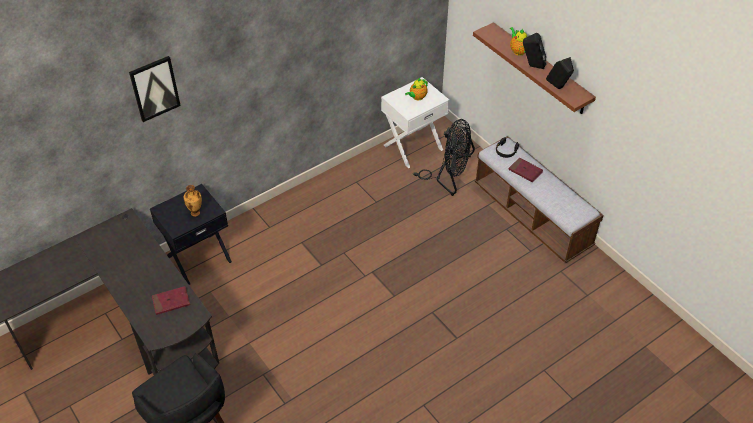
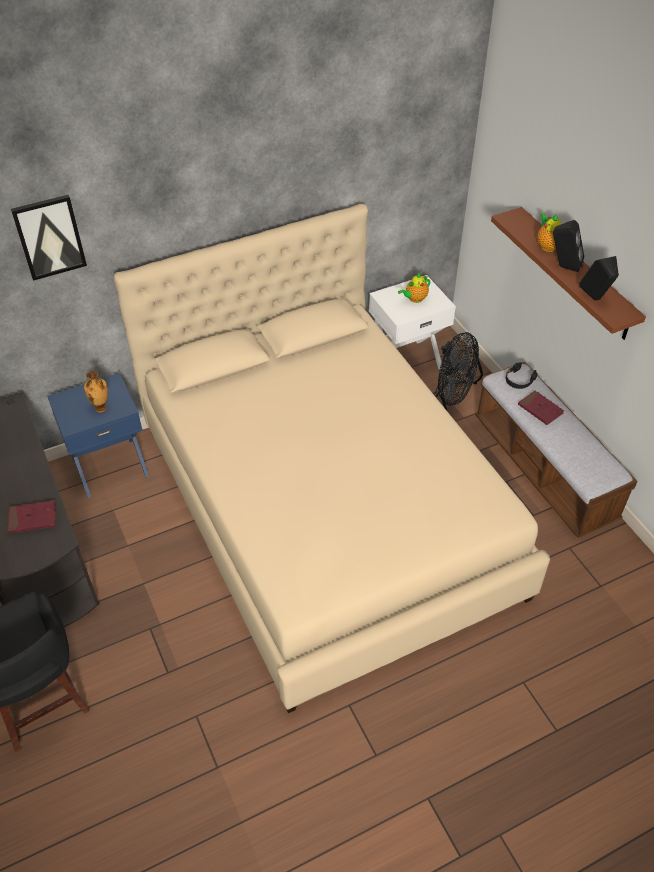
camera: 10 degrees right, 0 degrees up
black nightstand [150,184,232,285] -> blue nightstand [47,373,149,498]
none -> beige bed [114,204,550,713]

